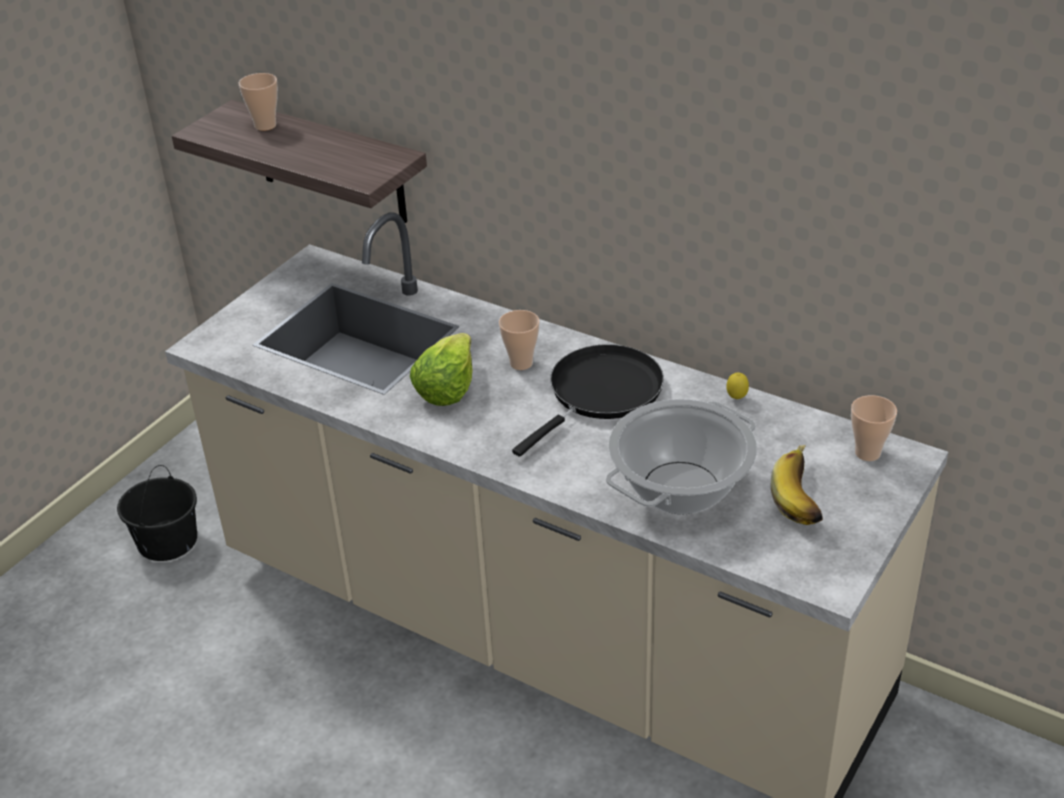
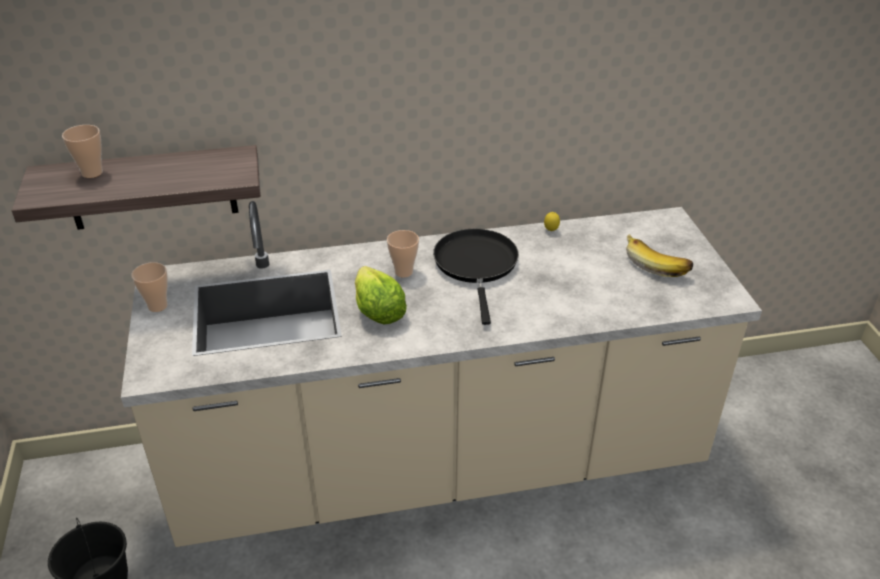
camera: 45 degrees left, 0 degrees up
cooking pot [606,399,757,514] -> none
cup [851,395,897,461] -> cup moved to [131,262,168,312]

